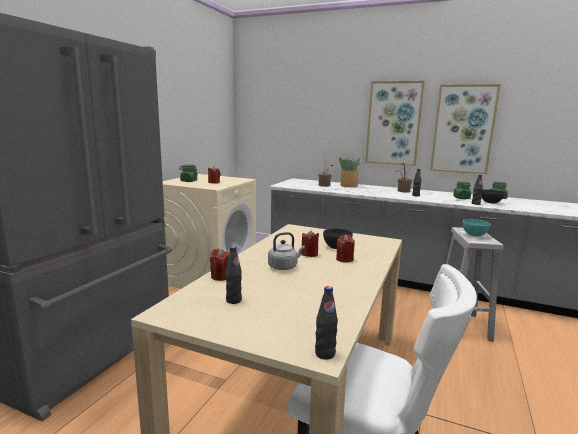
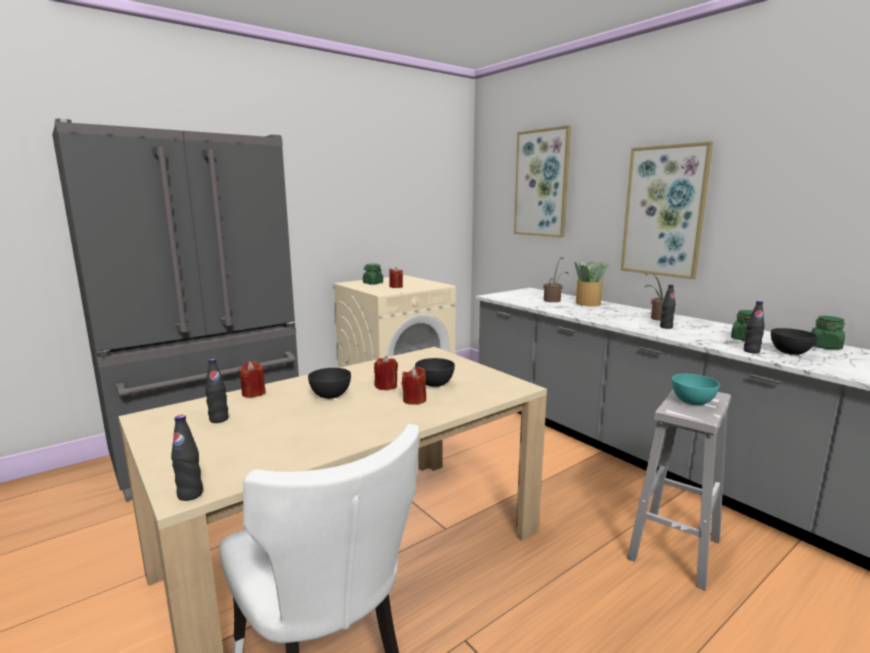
camera: 30 degrees right, 0 degrees up
grey kettle [268,232,305,270] -> grey bowl [308,368,351,399]
picture [430,84,501,174] -> picture moved to [514,125,571,237]

